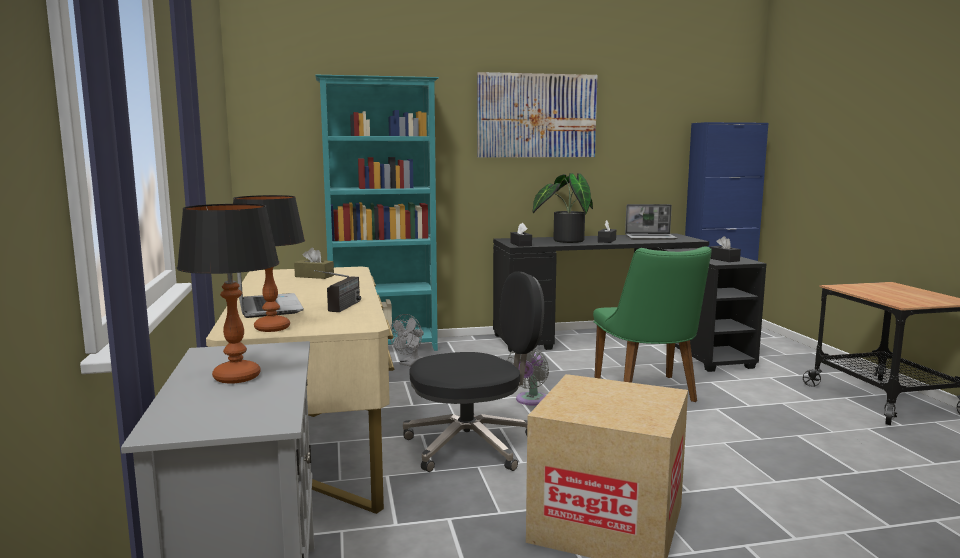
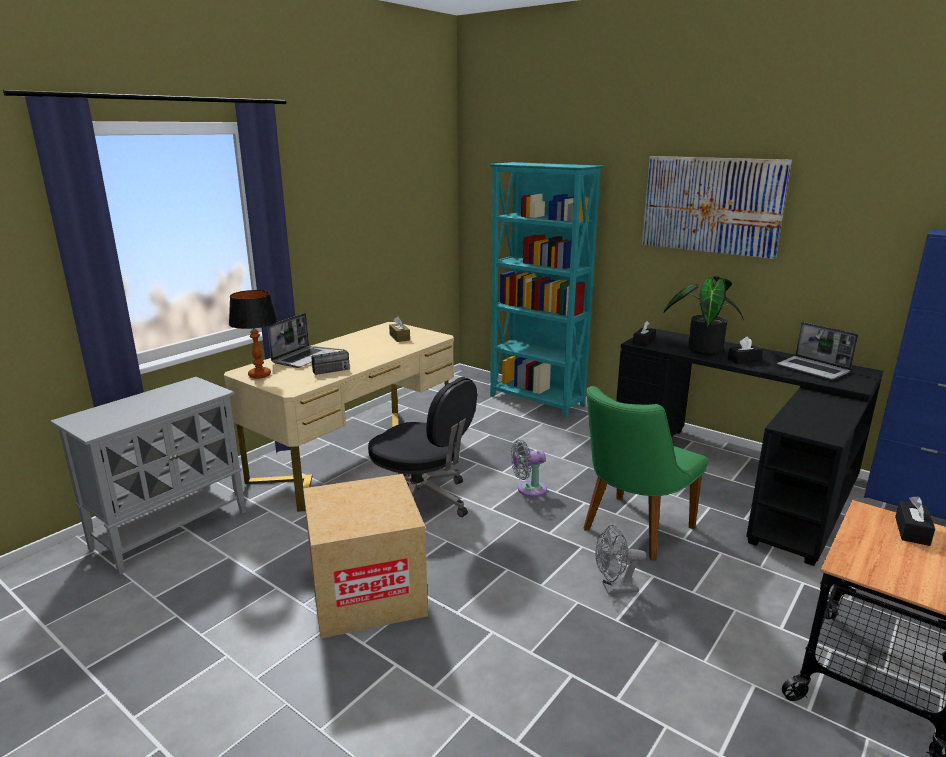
camera: 50 degrees right, 10 degrees up
table lamp [177,204,279,384] -> none
grey fan [391,314,424,366] -> grey fan moved to [595,525,646,595]
black tissue box [709,236,741,262] -> black tissue box moved to [895,496,935,546]

